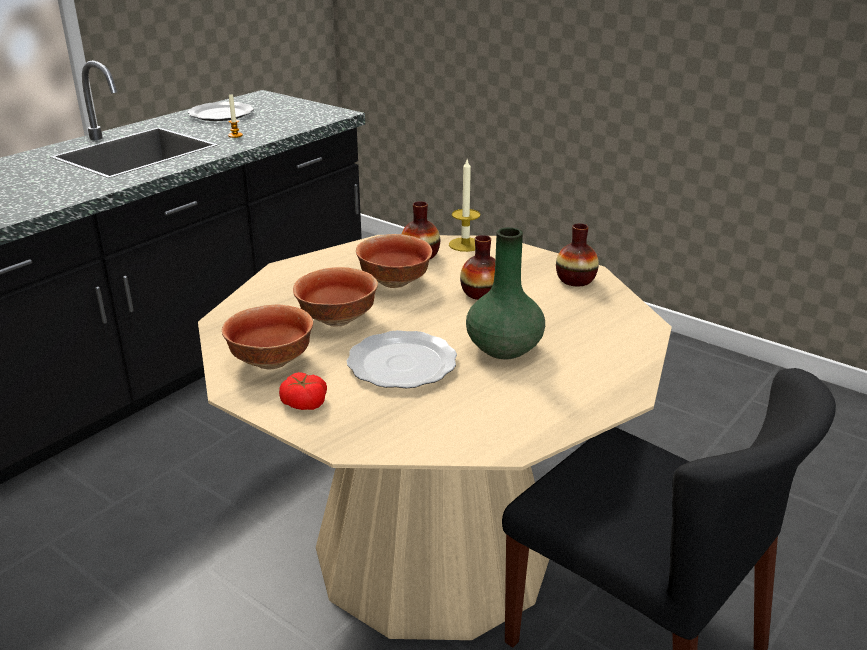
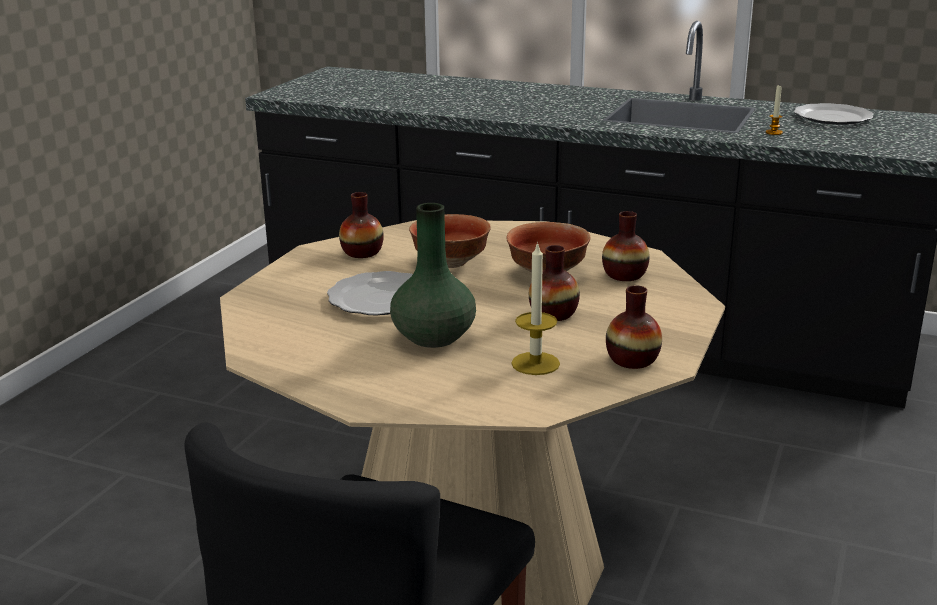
camera: 75 degrees right, 5 degrees down
bowl [222,305,313,369] -> vase [339,192,384,258]
tomato [279,372,327,410] -> none
candle [449,160,480,252] -> candle moved to [511,241,560,375]

